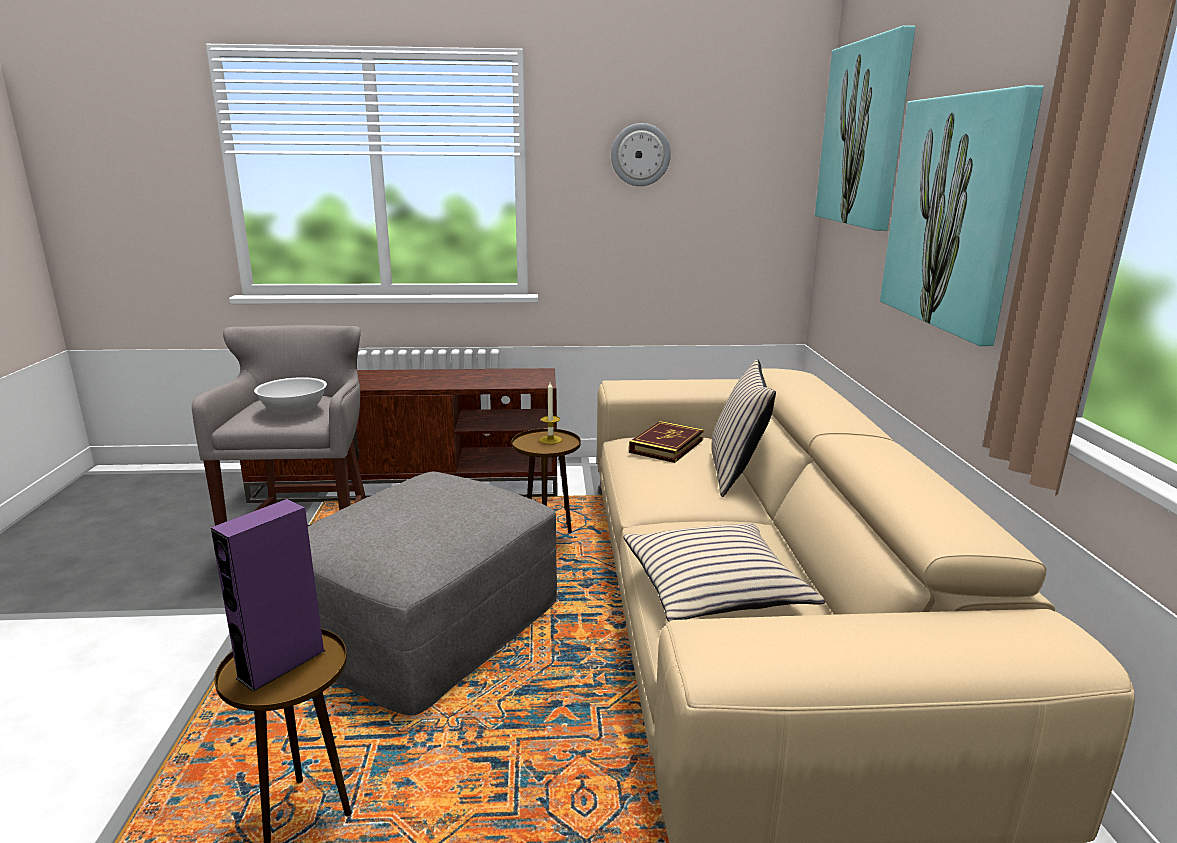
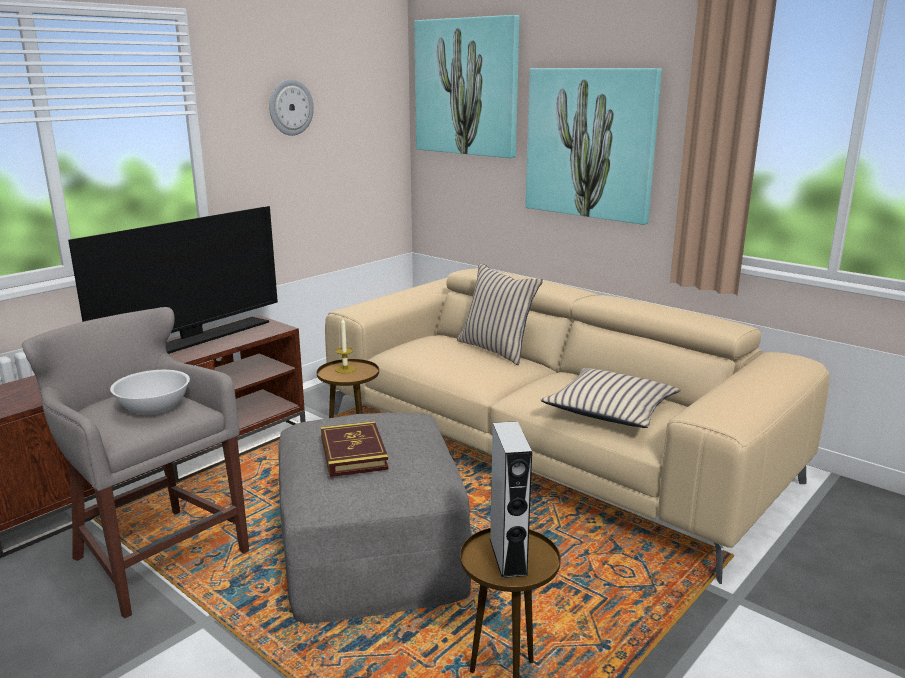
camera: 45 degrees left, 0 degrees up
purple speaker [211,499,326,692] -> grey speaker [490,421,532,578]
book [629,421,704,463] -> book moved to [321,421,389,477]
none -> television [68,206,278,354]

